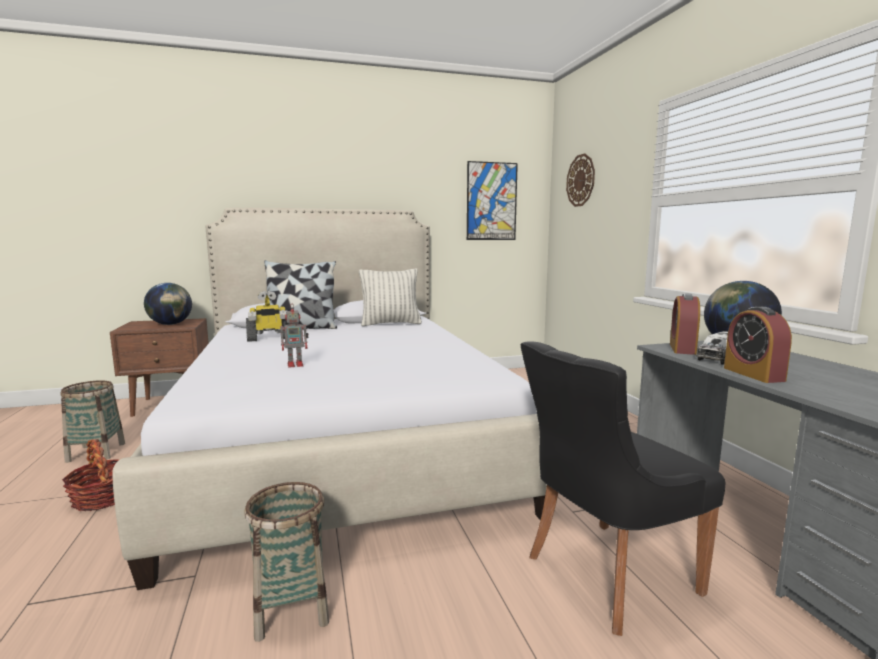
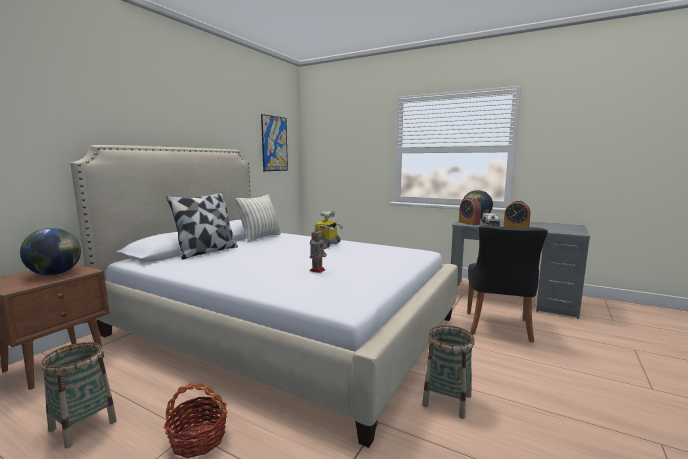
camera: 45 degrees left, 0 degrees up
toy robot [246,291,290,342] -> toy robot moved to [310,211,343,249]
wall clock [566,153,595,207] -> none

